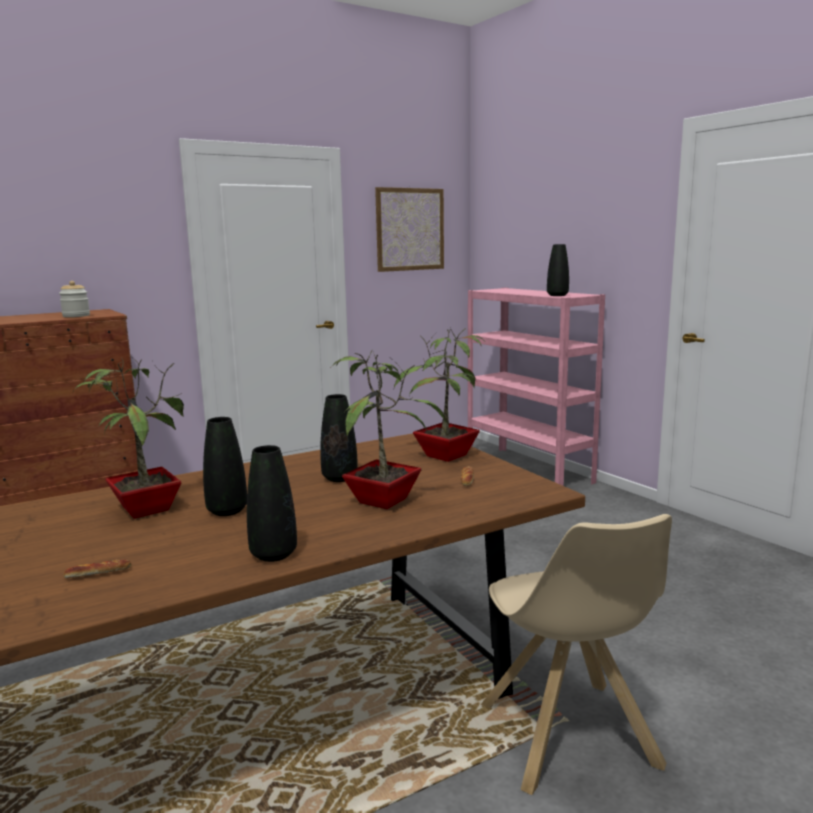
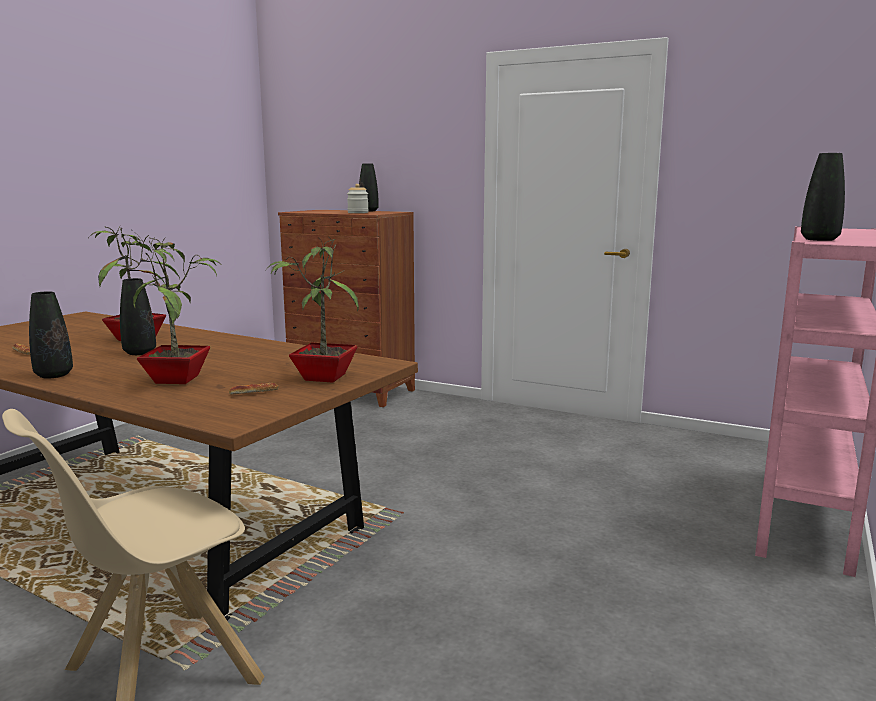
camera: 60 degrees right, 0 degrees up
black vase [320,394,358,482] -> black vase moved to [359,164,379,211]
picture [375,186,444,272] -> none

